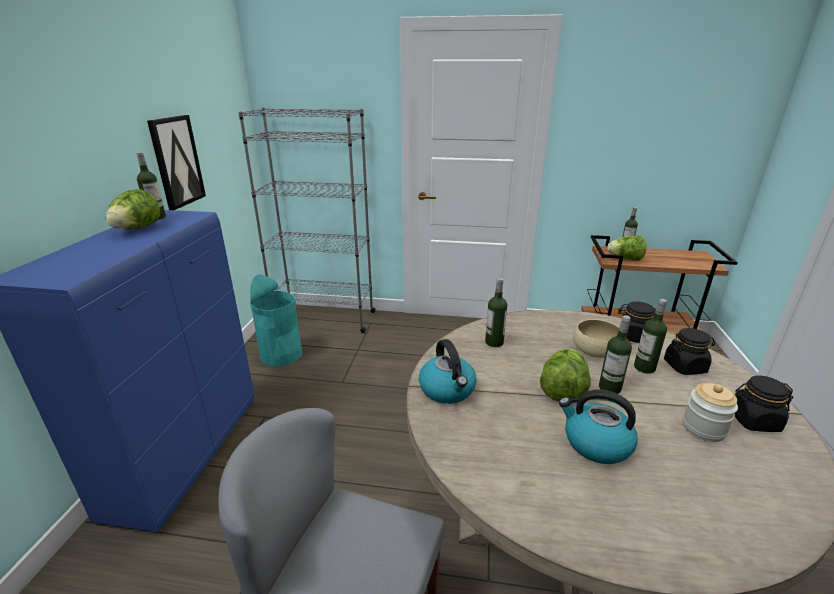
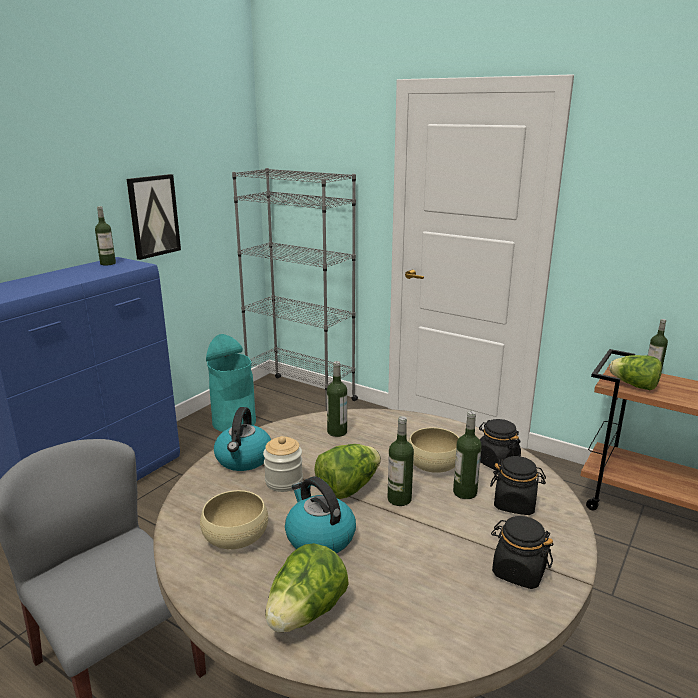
camera: 25 degrees right, 5 degrees down
lettuce [106,189,160,230] -> lettuce moved to [265,543,349,633]
jar [682,383,738,442] -> jar moved to [263,436,303,492]
none -> beige bowl [200,490,268,549]

